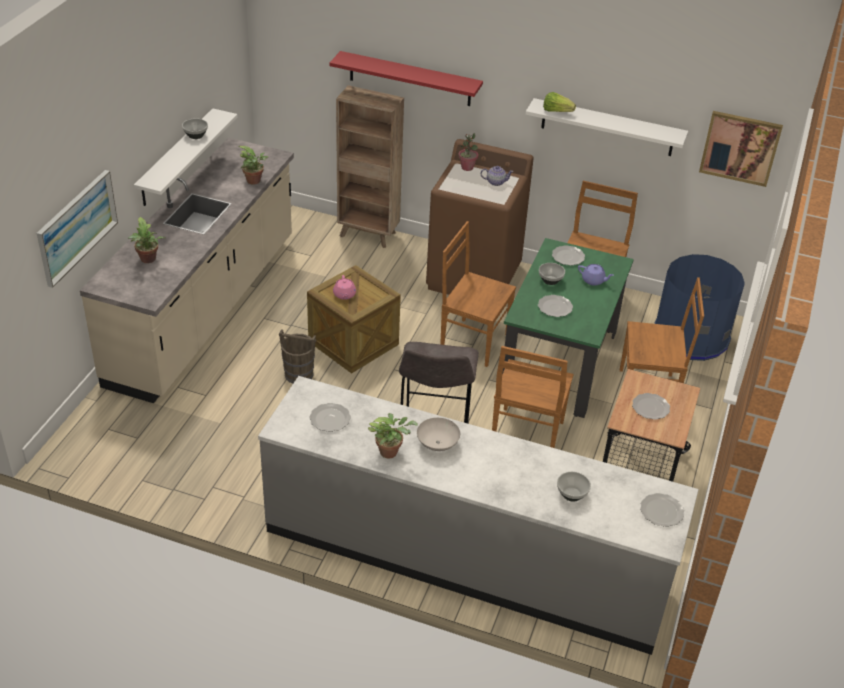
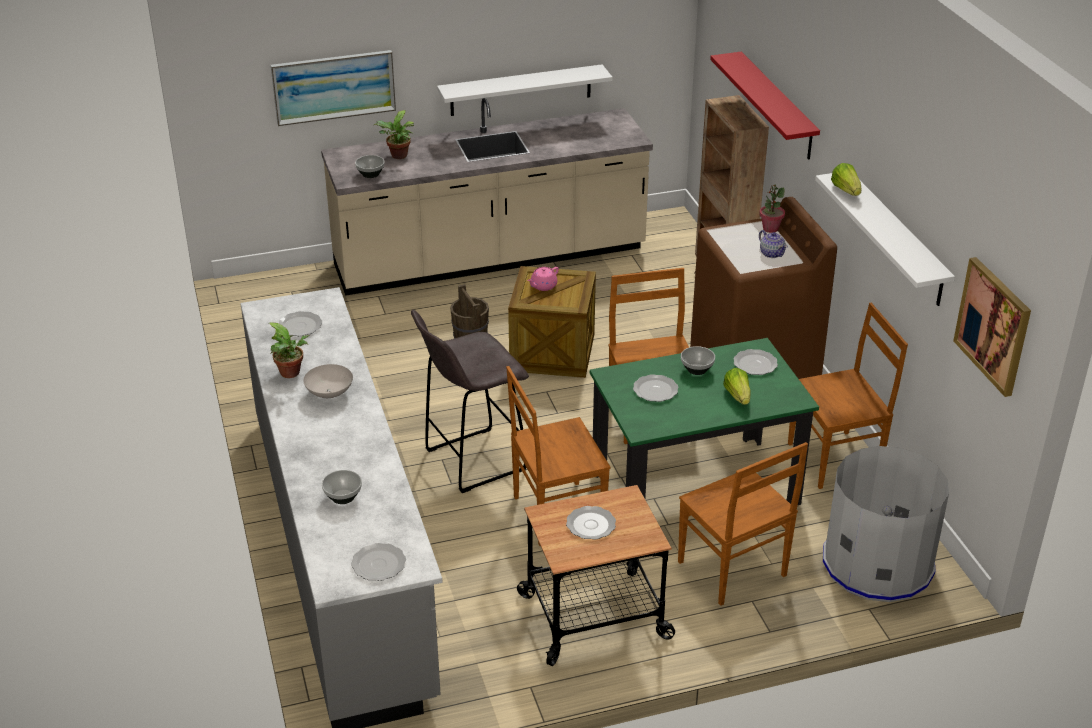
camera: 55 degrees right, 5 degrees down
bowl [182,118,208,139] -> bowl moved to [355,155,385,178]
potted plant [238,146,268,185] -> none
purple teapot [578,264,614,286] -> lettuce [723,368,751,405]
blue trash can [654,254,745,361] -> grey trash can [823,446,949,602]

